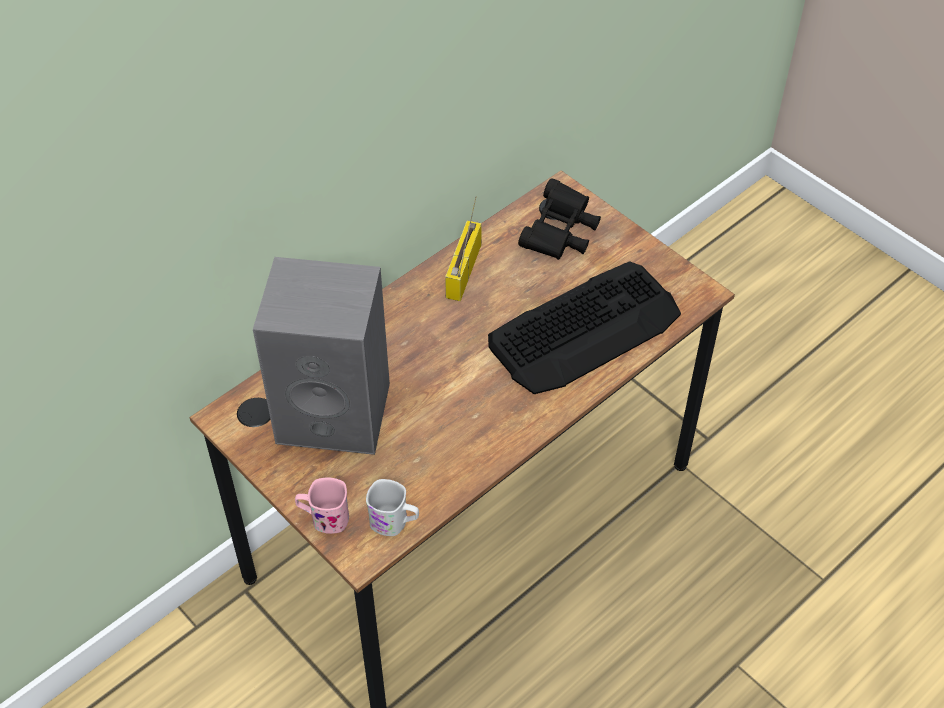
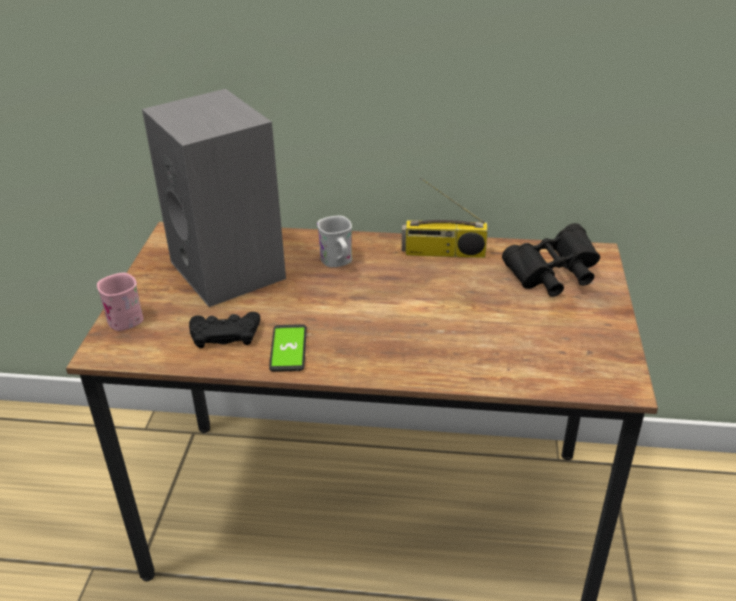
camera: 50 degrees right, 15 degrees down
white mug [366,479,419,536] -> white mug moved to [317,216,352,267]
radio [445,196,482,301] -> radio turned 150 degrees counterclockwise [402,178,488,258]
keyboard [488,261,681,394] -> none
none -> black game controller [189,312,260,348]
none -> phone [269,324,307,372]

